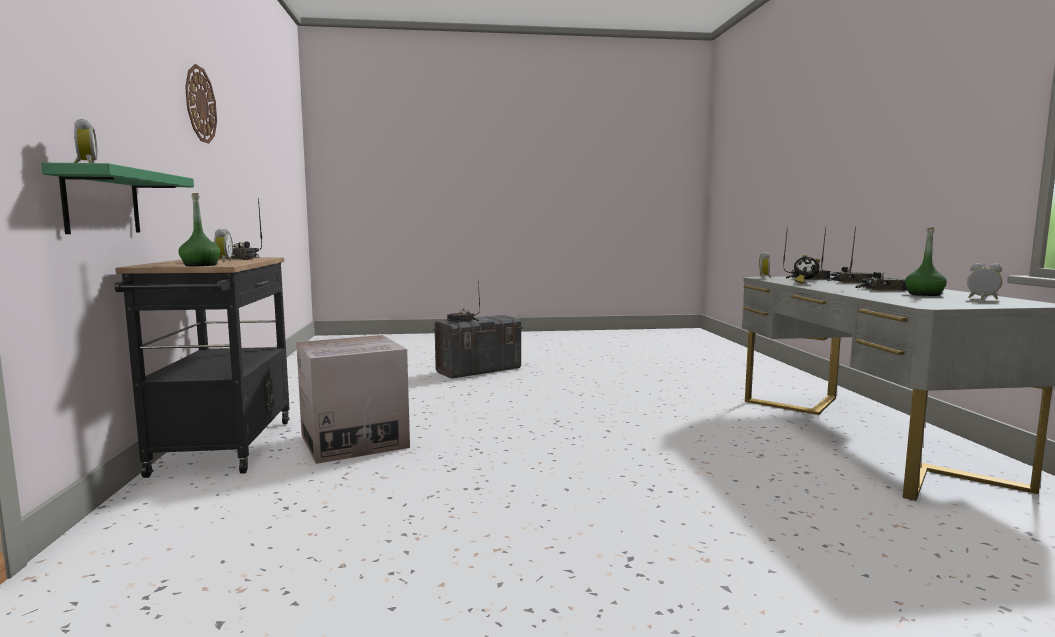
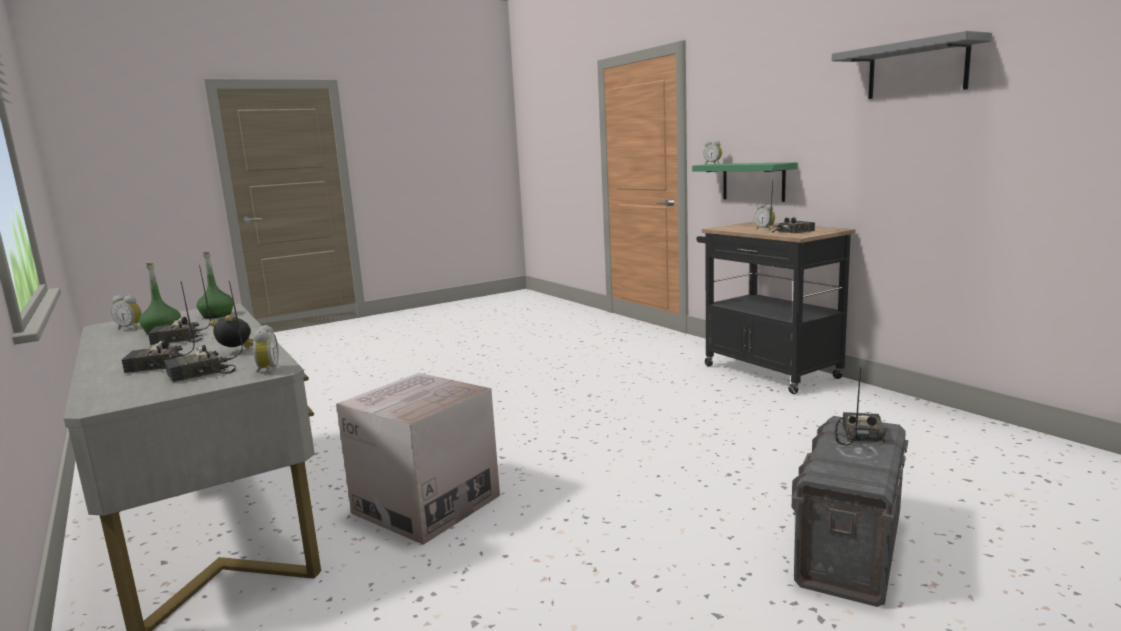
camera: 155 degrees right, 5 degrees up
green bottle [178,193,221,266] -> green bottle moved to [196,252,233,318]
wall clock [185,64,217,143] -> grey shelf [832,31,992,99]
cardboard box [296,335,410,464] -> cardboard box moved to [336,373,500,545]

